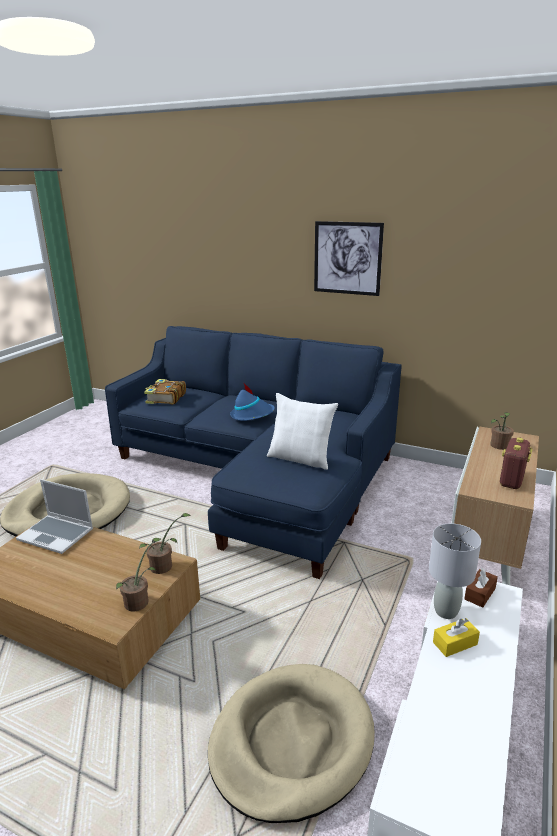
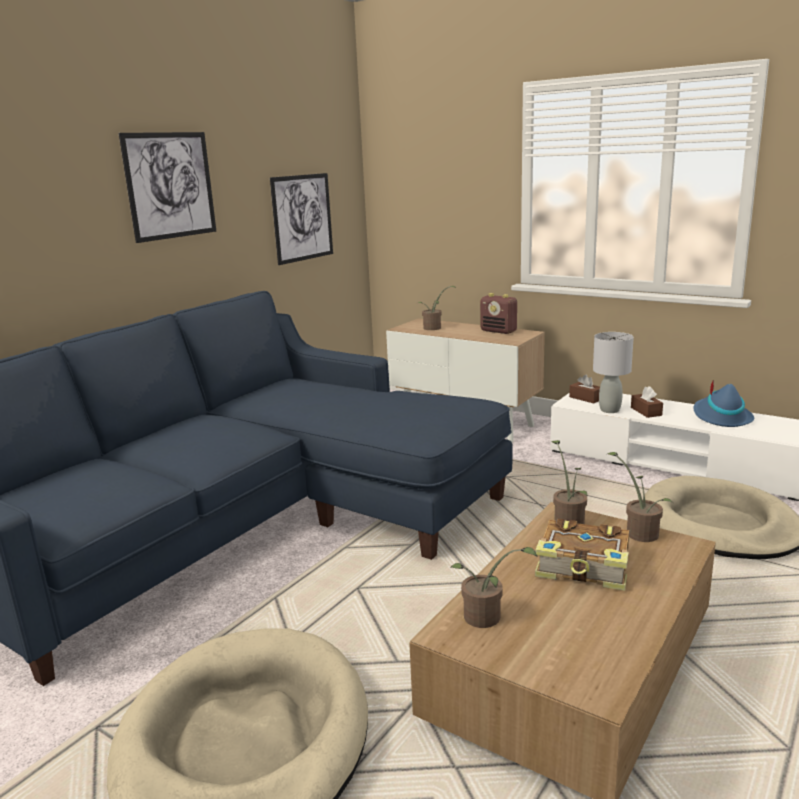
camera: 80 degrees left, 5 degrees down
laptop [16,479,93,554] -> potted plant [450,547,538,628]
book [144,379,186,405] -> book moved to [535,518,629,591]
blue hat [230,384,275,421] -> blue hat moved to [693,379,754,427]
white pillow [267,393,338,470] -> none
yellow tissue box [433,618,480,657] -> brown tissue box [631,386,663,418]
none -> picture [270,173,333,265]

